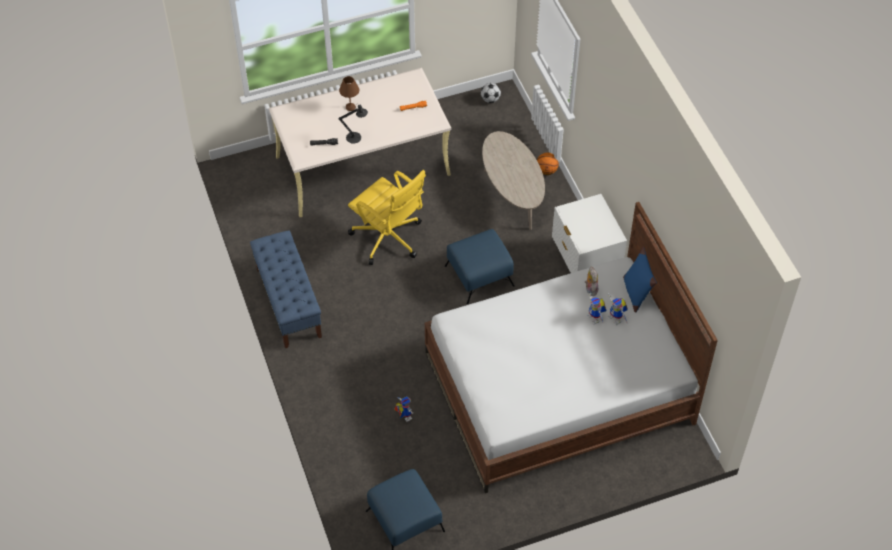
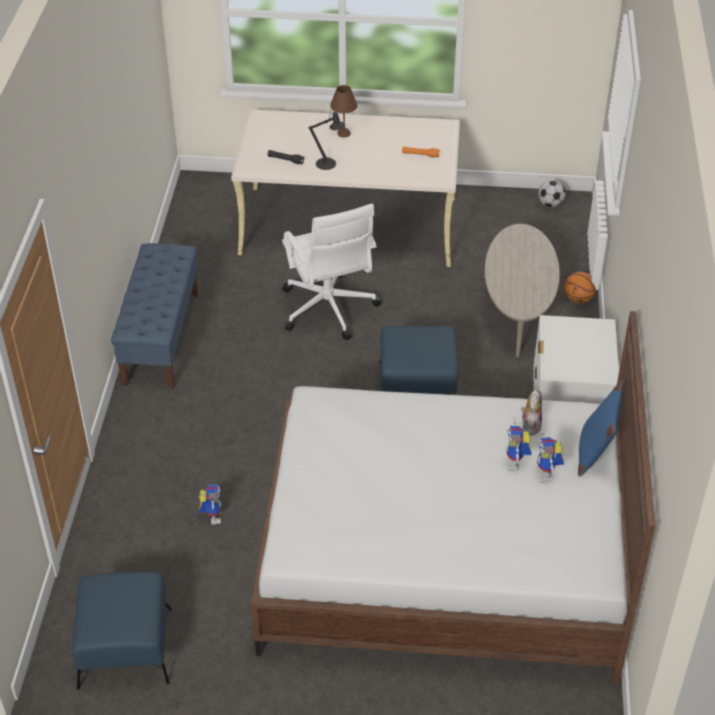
camera: 25 degrees right, 10 degrees down
yellow office chair [348,170,426,265] -> white office chair [282,204,382,340]

